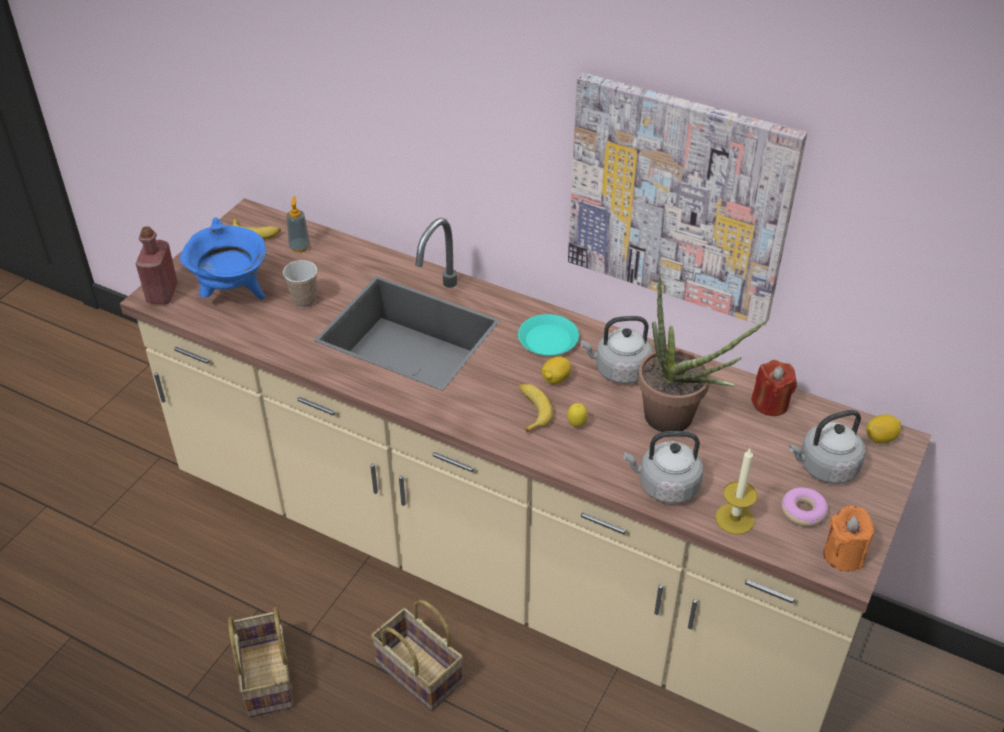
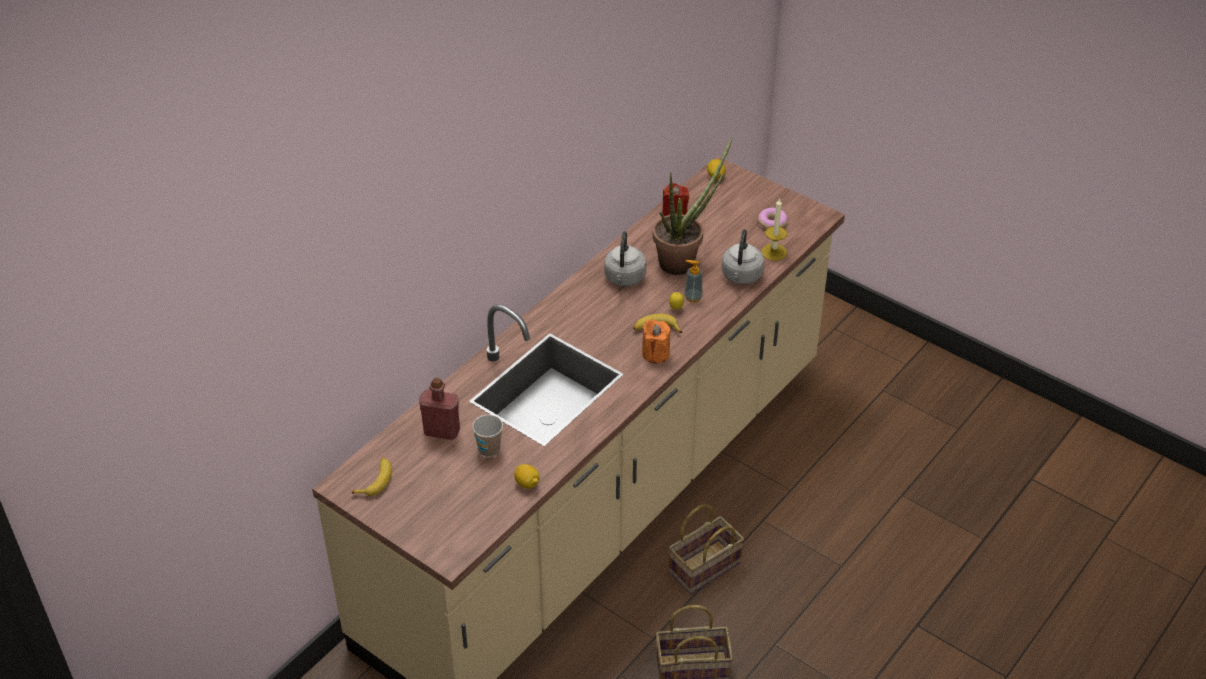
camera: 80 degrees left, 0 degrees up
red bottle [136,226,178,304] -> red bottle moved to [419,378,460,440]
blue cooking pot [180,217,266,299] -> none
soap dispenser [286,196,310,253] -> soap dispenser moved to [684,260,703,302]
turquoise plate [518,314,579,356] -> none
lemon [541,357,571,384] -> lemon moved to [514,464,540,489]
picture [568,73,807,326] -> none
grey kettle [789,410,866,484] -> none
orange candle [823,506,874,572] -> orange candle moved to [642,319,671,363]

